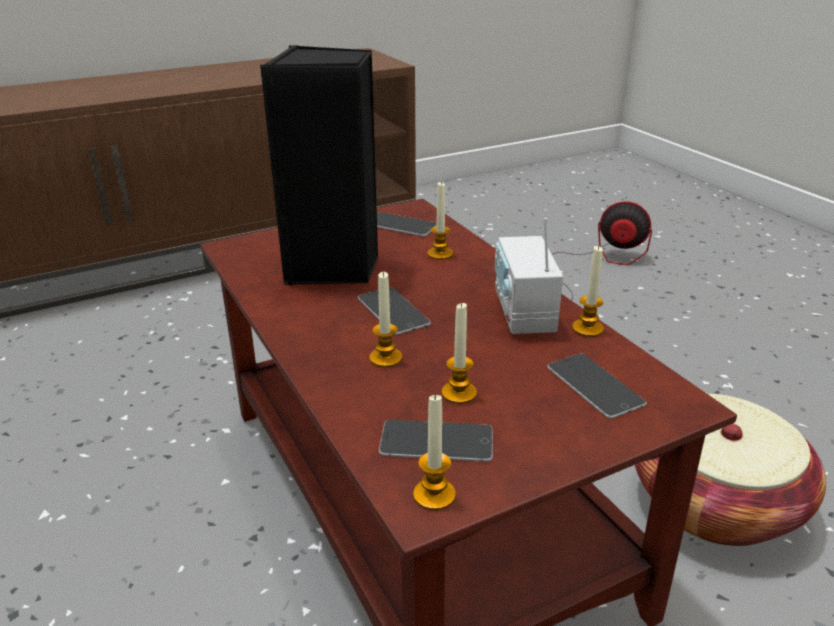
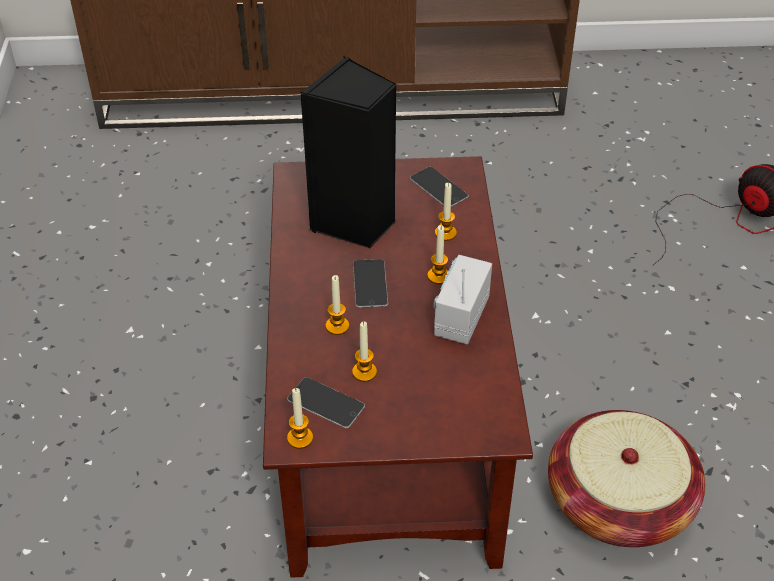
camera: 25 degrees right, 15 degrees up
phone [547,354,647,418] -> none
candle [572,246,604,337] -> candle moved to [427,225,448,284]

